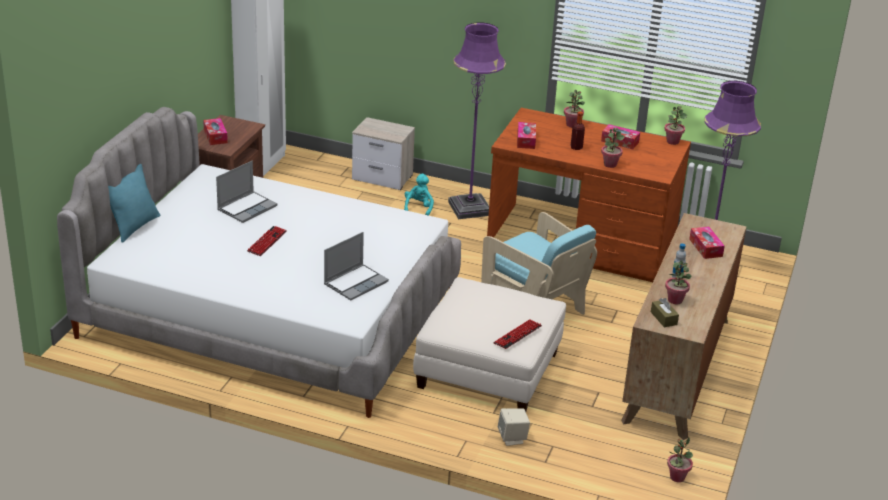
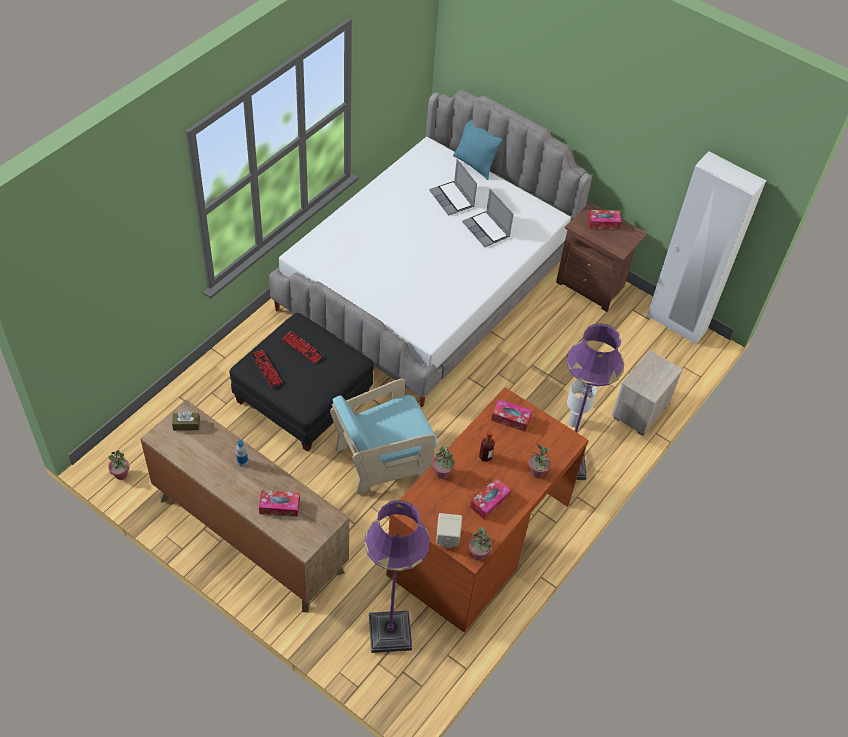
camera: 105 degrees right, 20 degrees up
keyboard [247,226,287,256] -> keyboard moved to [282,331,324,364]
laptop [324,232,389,300] -> laptop moved to [429,159,477,216]
turquoise plush toy [404,174,434,216] -> white table lamp [567,379,597,427]
white ottoman [413,277,566,412] -> black ottoman [229,313,374,452]
beige speaker [498,408,530,446] -> beige speaker moved to [436,513,462,548]
potted plant [665,260,692,304] -> none

